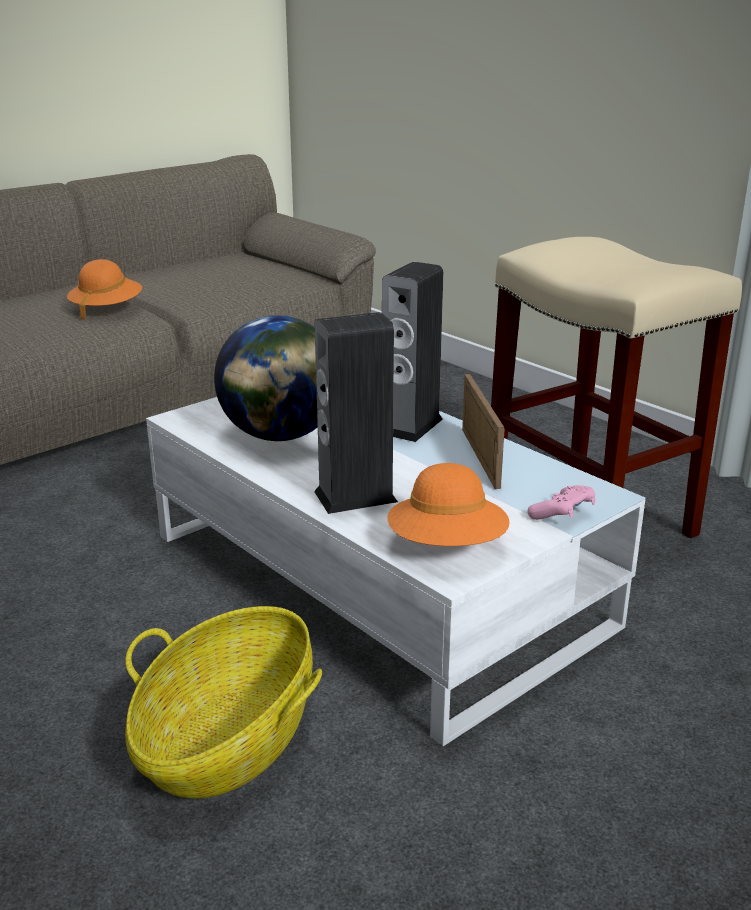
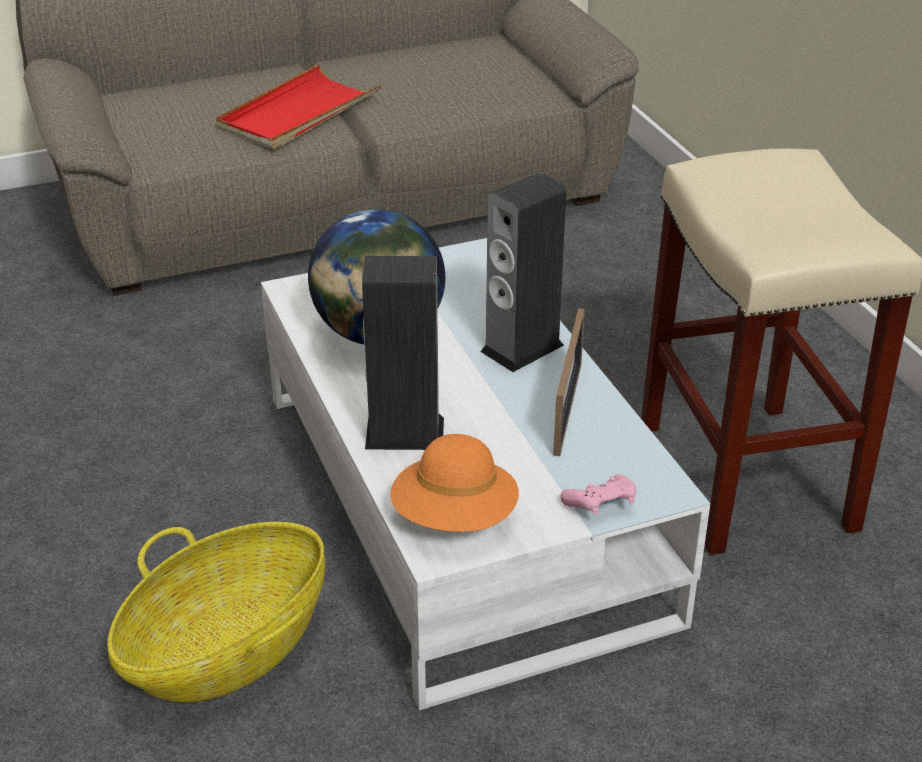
camera: 20 degrees right, 10 degrees up
orange hat [67,259,142,321] -> red tray [216,64,381,149]

